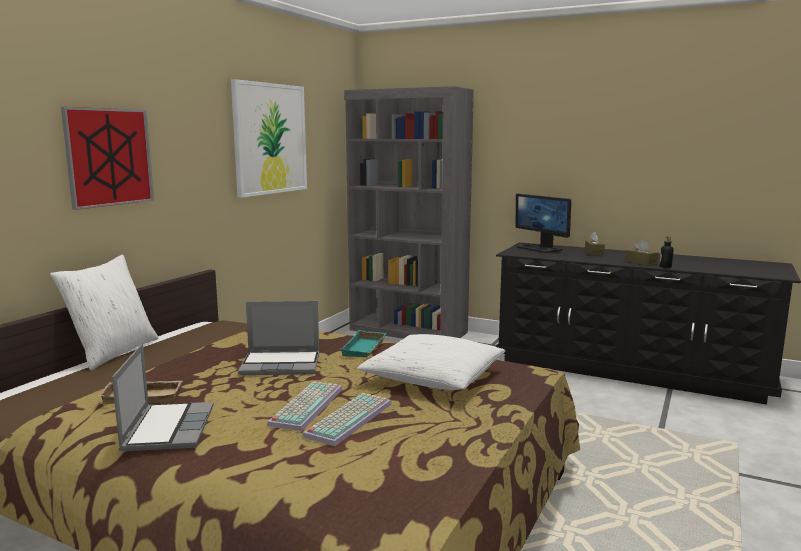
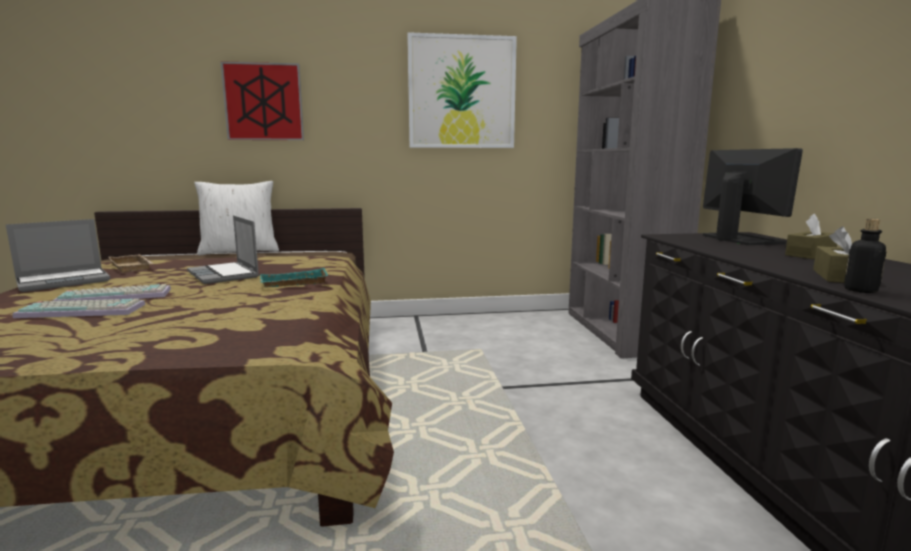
camera: 55 degrees right, 0 degrees up
white pillow [357,334,505,390] -> none
monitor [515,194,571,253] -> monitor turned 150 degrees clockwise [703,148,803,245]

